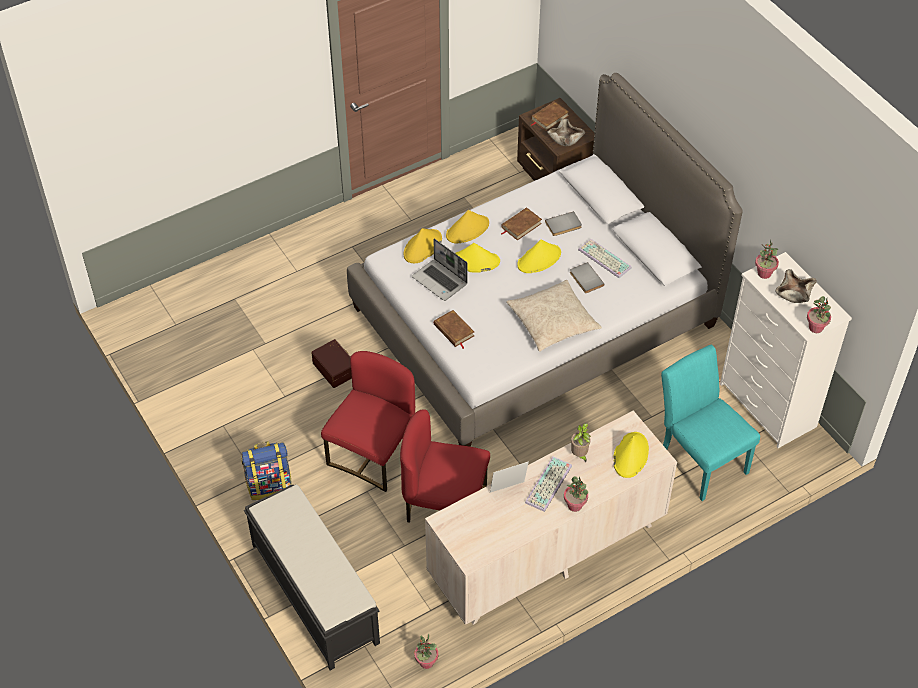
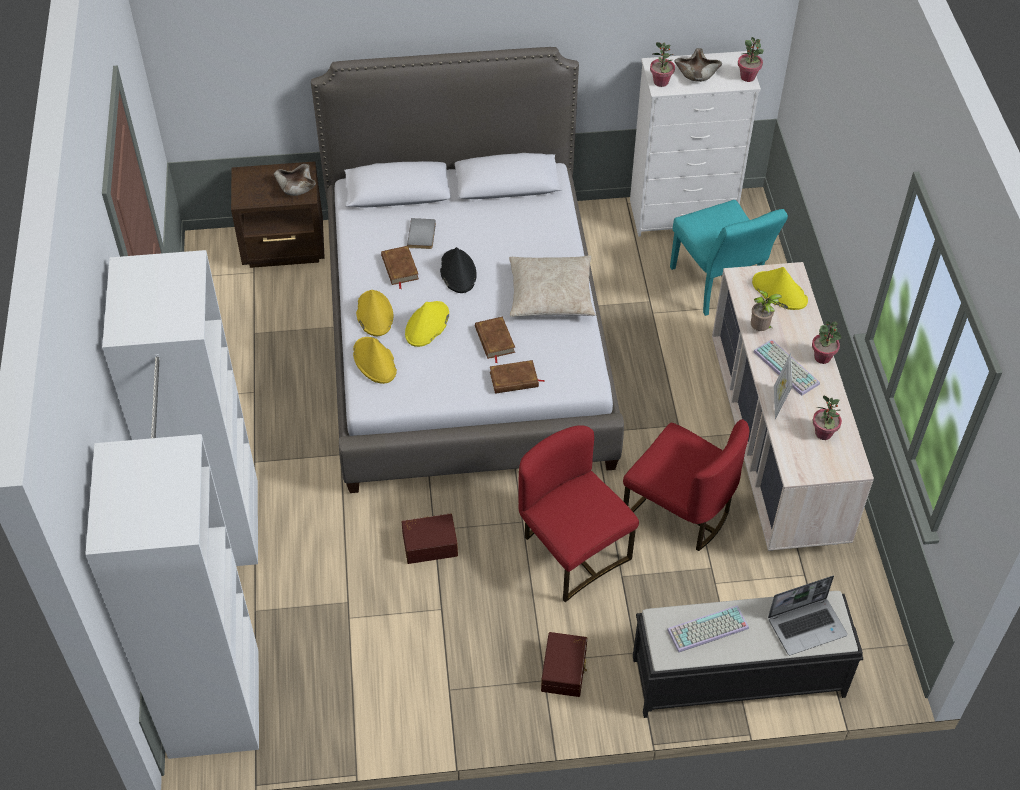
camera: 65 degrees left, 0 degrees up
backpack [241,441,292,500] -> brown storage box [541,632,587,697]
red chair [400,409,490,522] -> red chair turned 90 degrees counterclockwise [623,419,749,551]
laptop [412,239,468,301] -> laptop moved to [768,576,847,655]
potted plant [414,634,438,669] -> potted plant moved to [813,396,842,440]
yellow hat [517,240,561,273] -> black hat [440,247,477,293]
brown book [531,101,569,131] -> brown book moved to [475,317,515,363]
grey book [570,262,604,293] -> none
keyboard [578,239,632,278] -> keyboard moved to [667,605,749,653]
turquoise chair [661,344,760,501] -> turquoise chair turned 105 degrees counterclockwise [670,200,788,316]
none -> white wardrobe [85,250,259,759]

